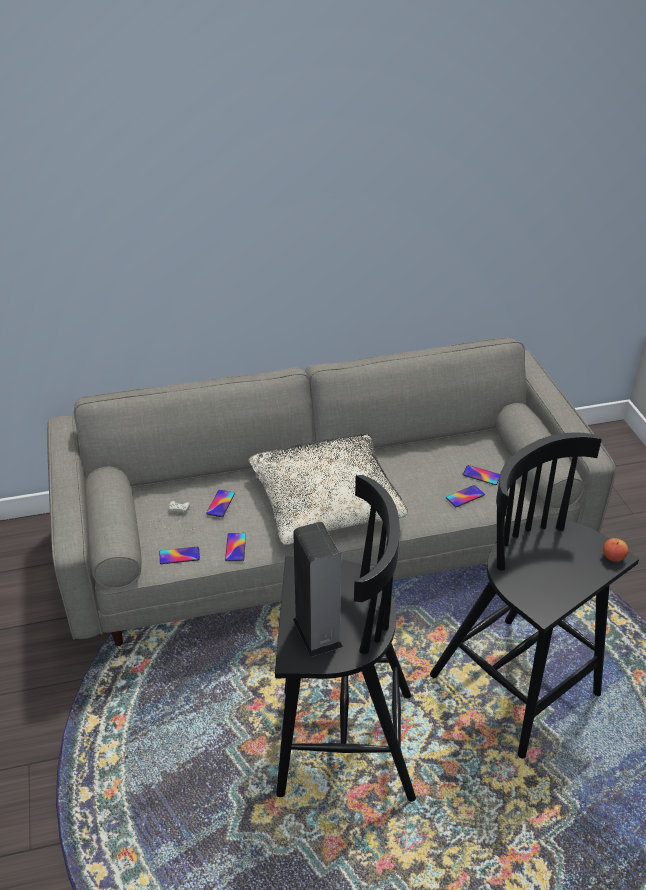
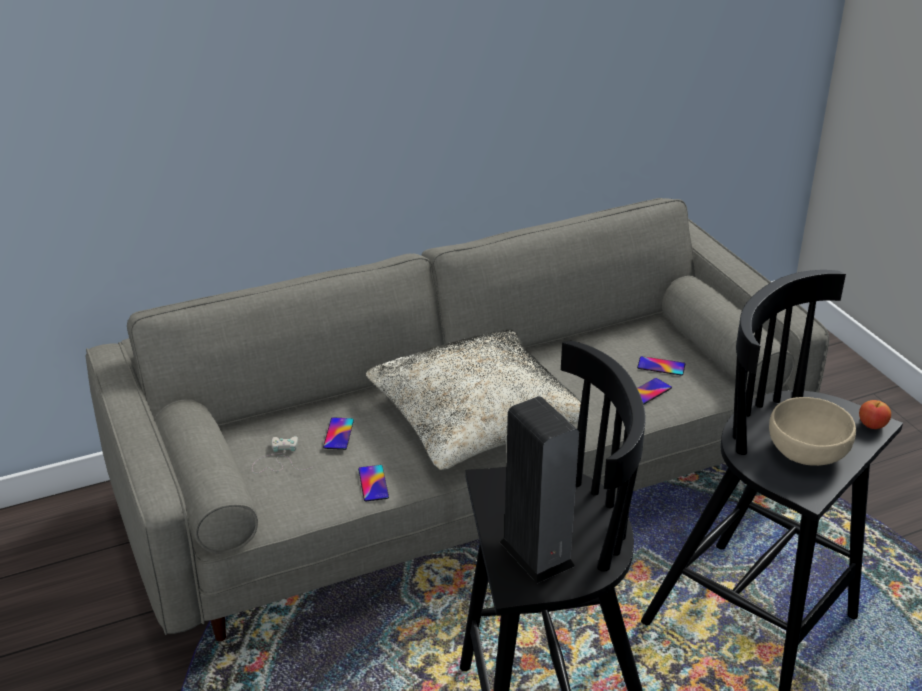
camera: 10 degrees left, 5 degrees down
phone [160,547,200,564] -> none
none -> beige bowl [769,397,856,466]

